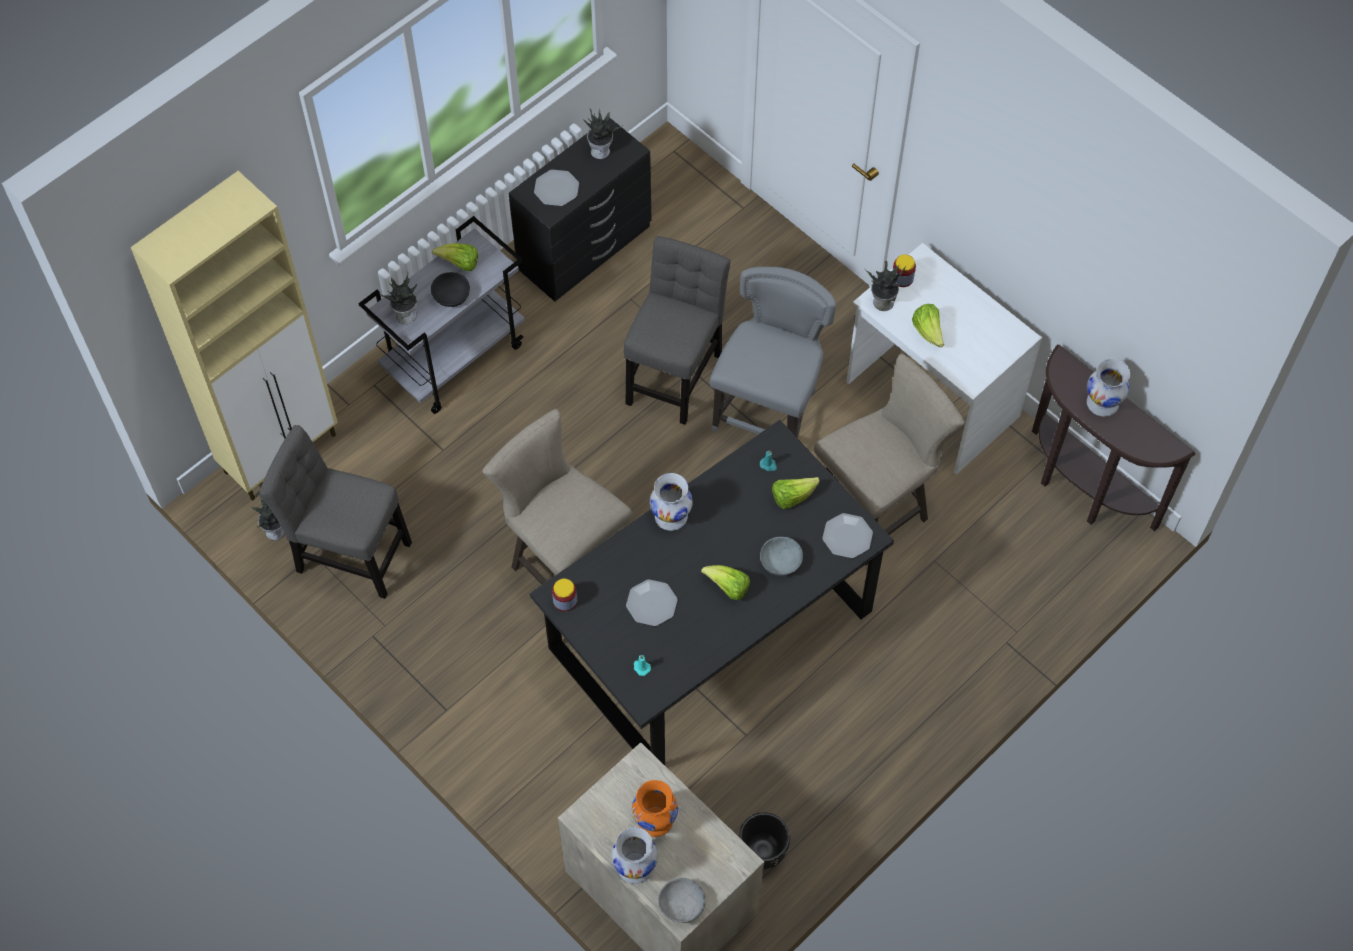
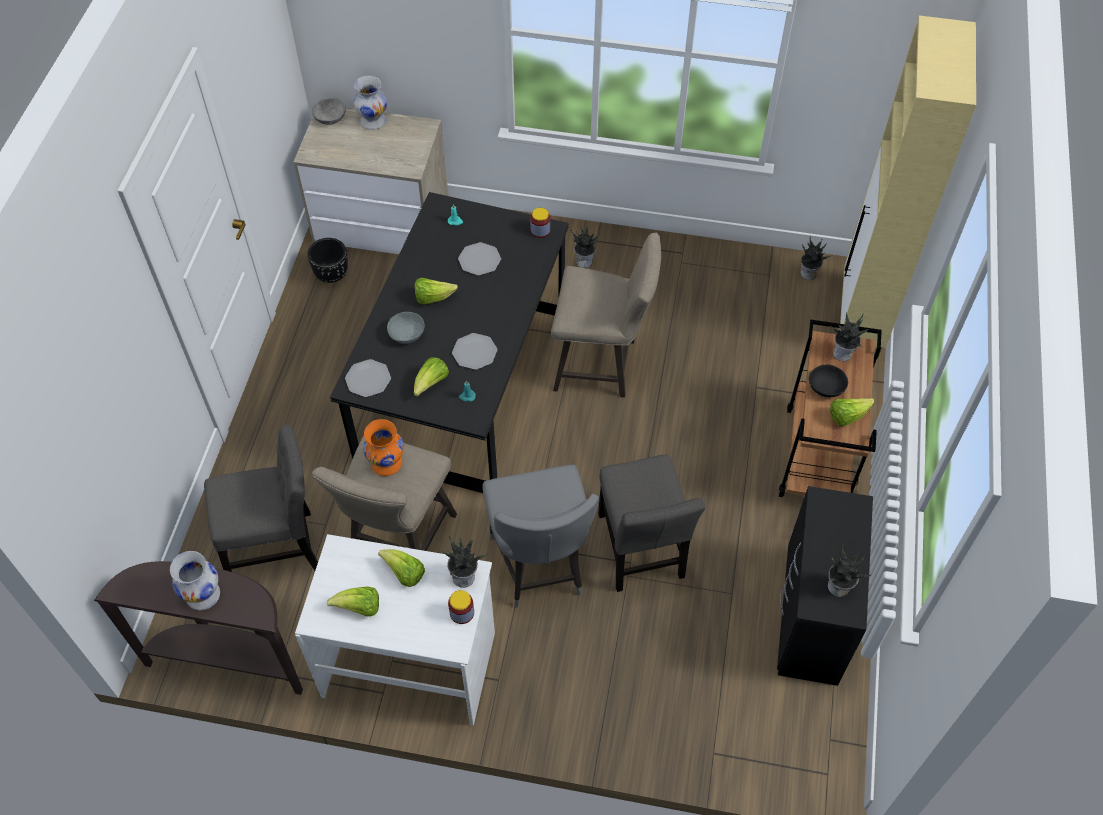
camera: 145 degrees right, 5 degrees down
grey chair [259,425,412,599] -> grey chair moved to [204,425,318,572]
grey cart [358,216,525,414] -> brown cart [779,320,882,497]
plate [534,170,579,206] -> plate moved to [452,333,497,370]
orange vase [632,780,678,837] -> orange vase moved to [363,419,404,476]
white vase [650,473,693,531] -> none
none -> lettuce [327,587,379,617]
none -> potted plant [571,226,600,268]

